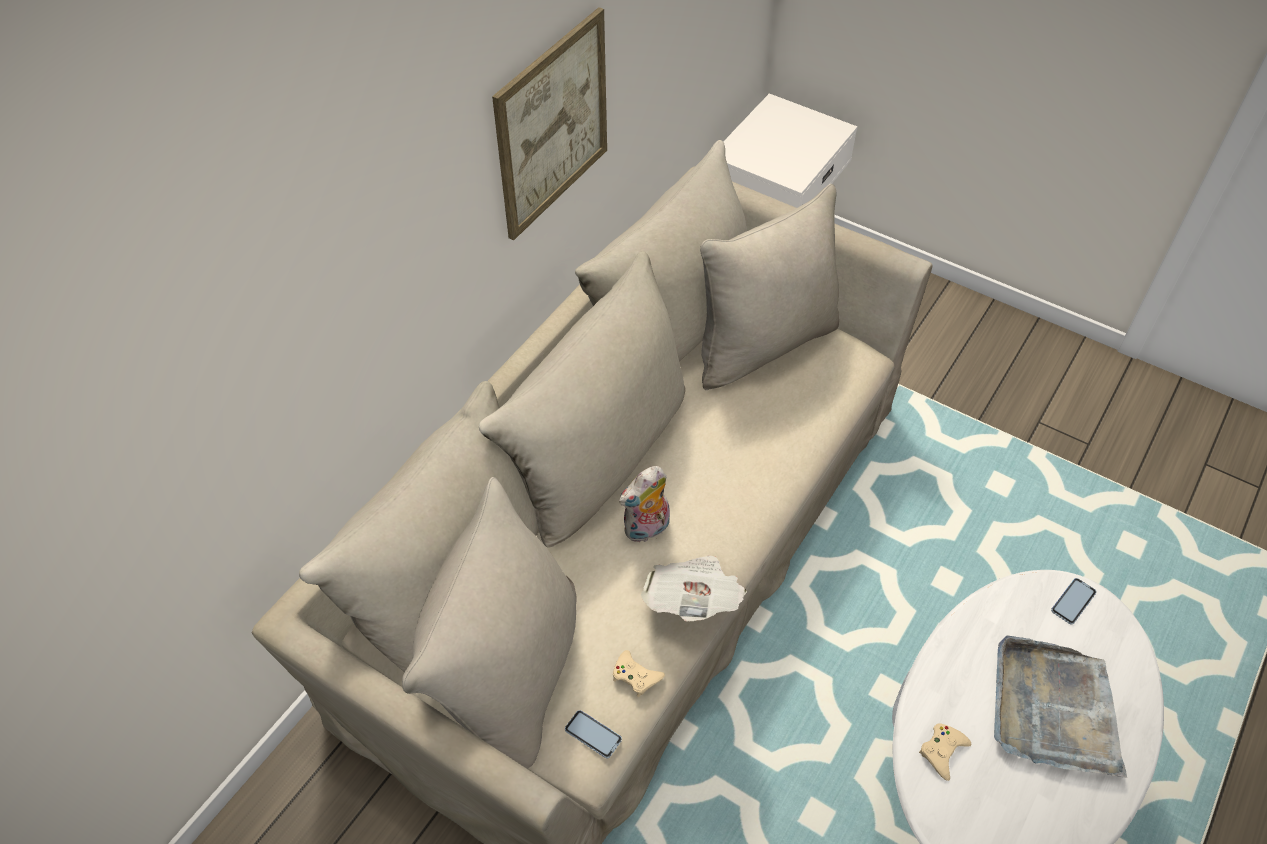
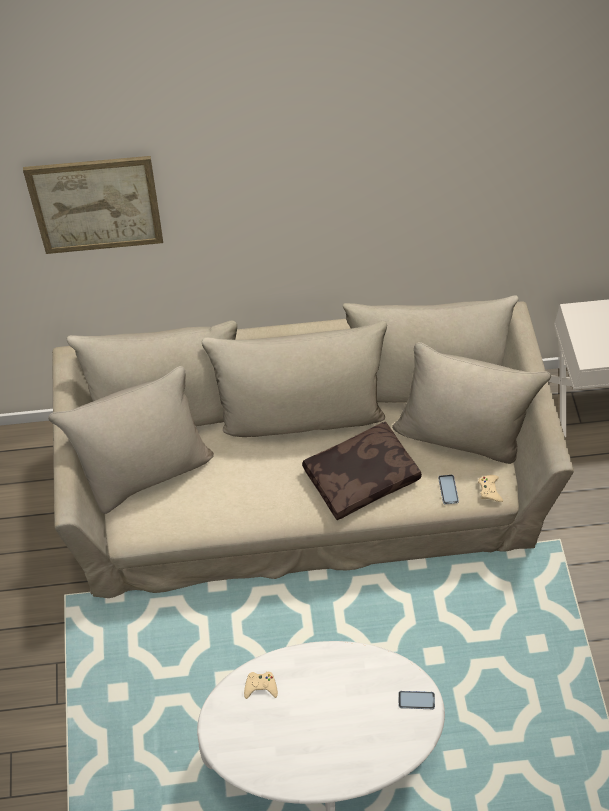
camera: 50 degrees right, 5 degrees up
picture [492,7,607,241] -> picture moved to [23,156,163,254]
phone [565,710,622,758] -> phone moved to [438,475,459,504]
beige game controller [613,650,665,697] -> beige game controller moved to [478,475,503,502]
plush toy [619,466,670,542] -> none
newspaper [641,555,747,621] -> none
grey tray [994,636,1127,778] -> none
none -> brown pillow [302,422,422,520]

